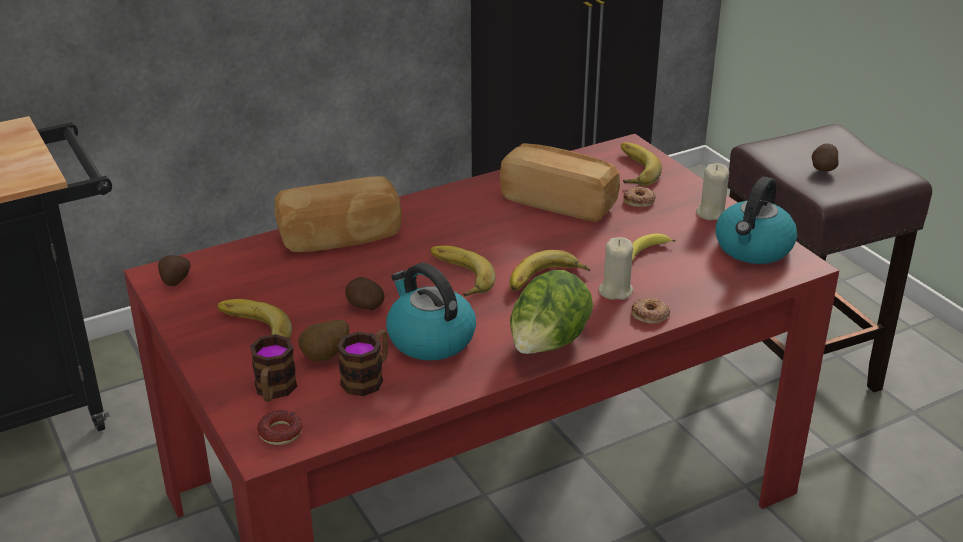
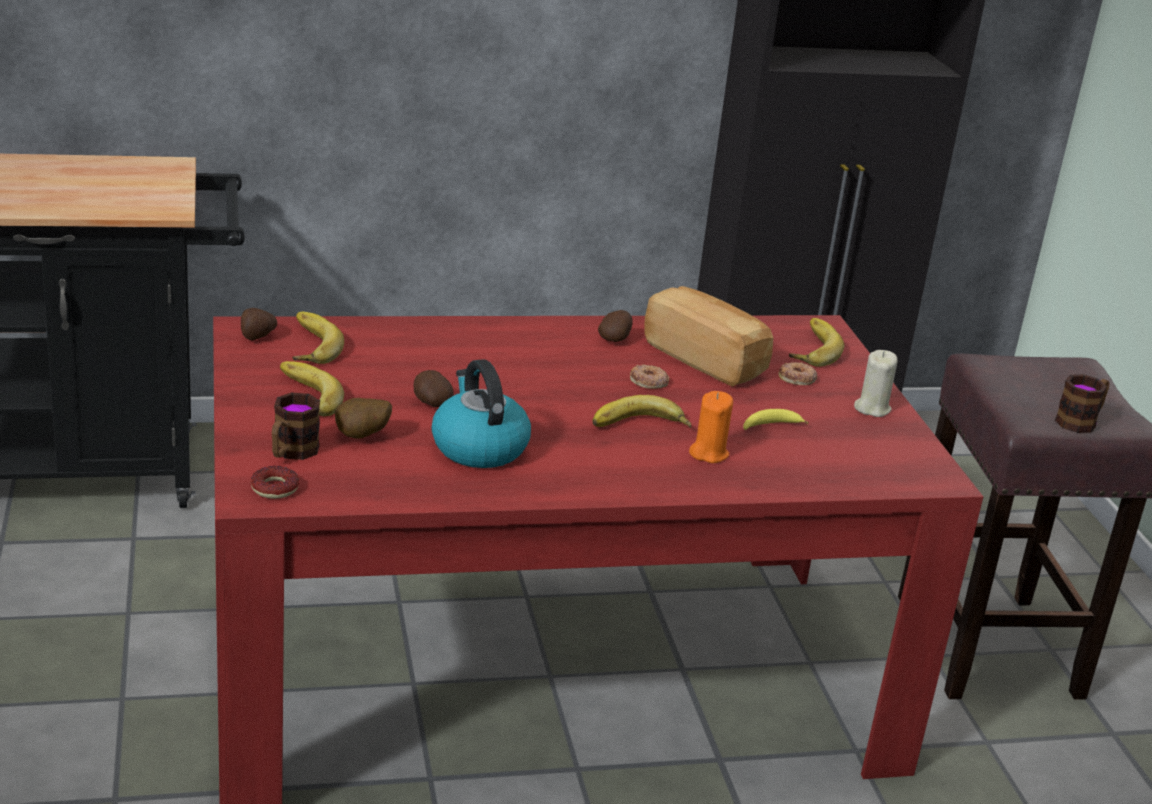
camera: 15 degrees right, 5 degrees down
bread [275,176,402,252] -> none
mug [337,330,388,396] -> mug moved to [1055,374,1110,433]
banana [430,246,496,297] -> banana moved to [292,312,344,364]
lettuce [510,270,593,354] -> none
beige candle [599,237,633,300] -> orange candle [689,391,733,463]
donut [631,298,670,324] -> donut moved to [630,364,670,389]
kettle [716,177,797,264] -> none
potato [812,143,839,171] -> potato moved to [598,310,633,342]

